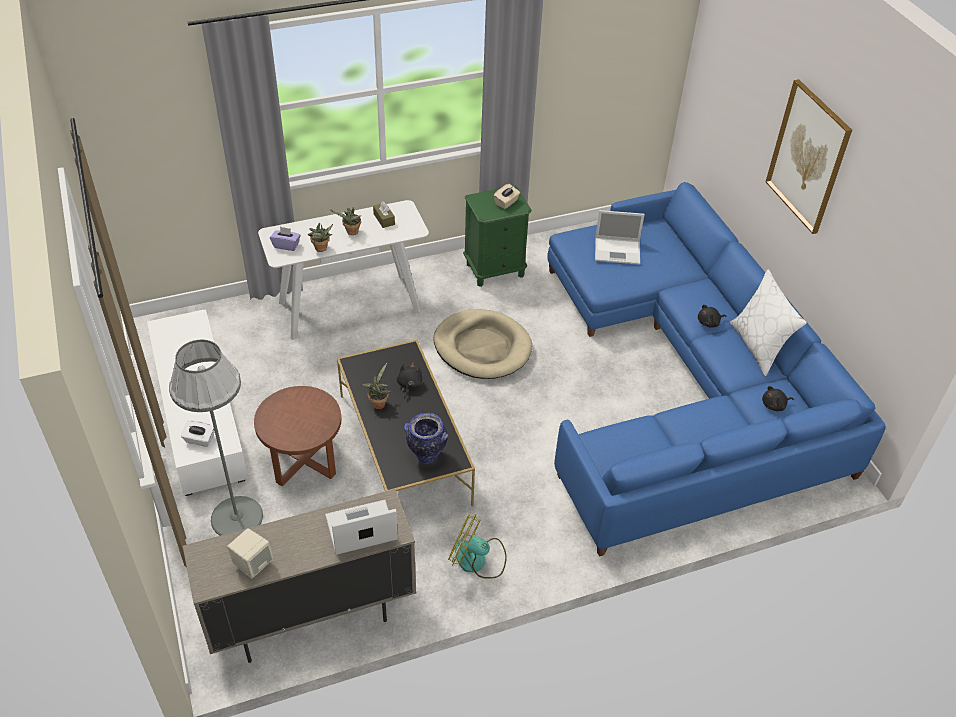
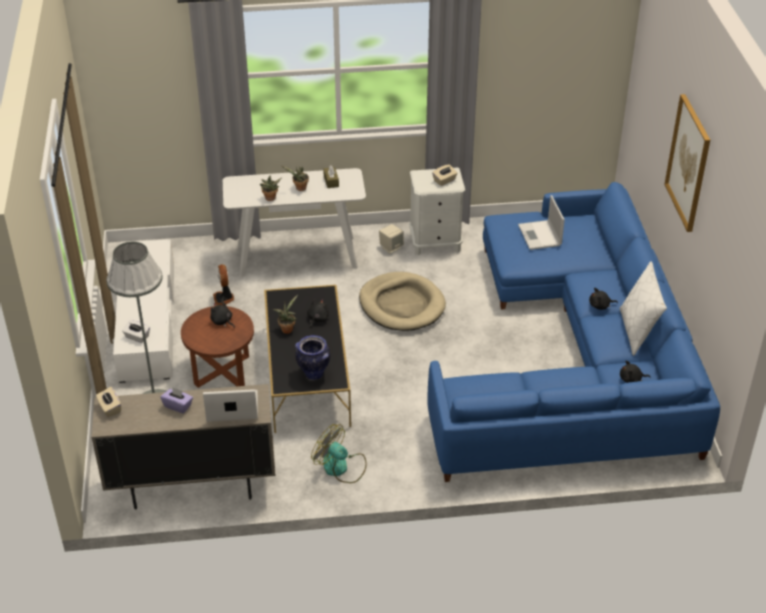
camera: 15 degrees right, 5 degrees down
beige speaker [227,528,273,579] -> beige speaker moved to [379,224,404,254]
purple tissue box [270,227,301,251] -> purple tissue box moved to [160,387,193,413]
green nightstand [463,185,532,287] -> white nightstand [409,168,465,255]
laptop [595,210,645,265] -> laptop turned 60 degrees clockwise [518,195,565,250]
none -> beige tissue box [96,387,121,417]
none -> black plush toy [210,301,235,328]
none -> fan [213,264,234,305]

